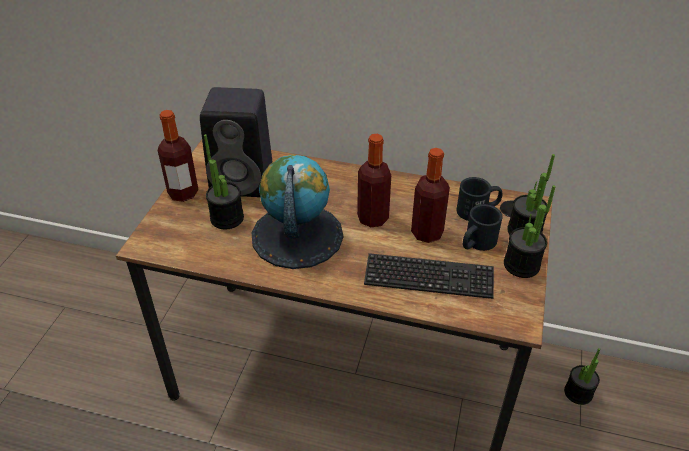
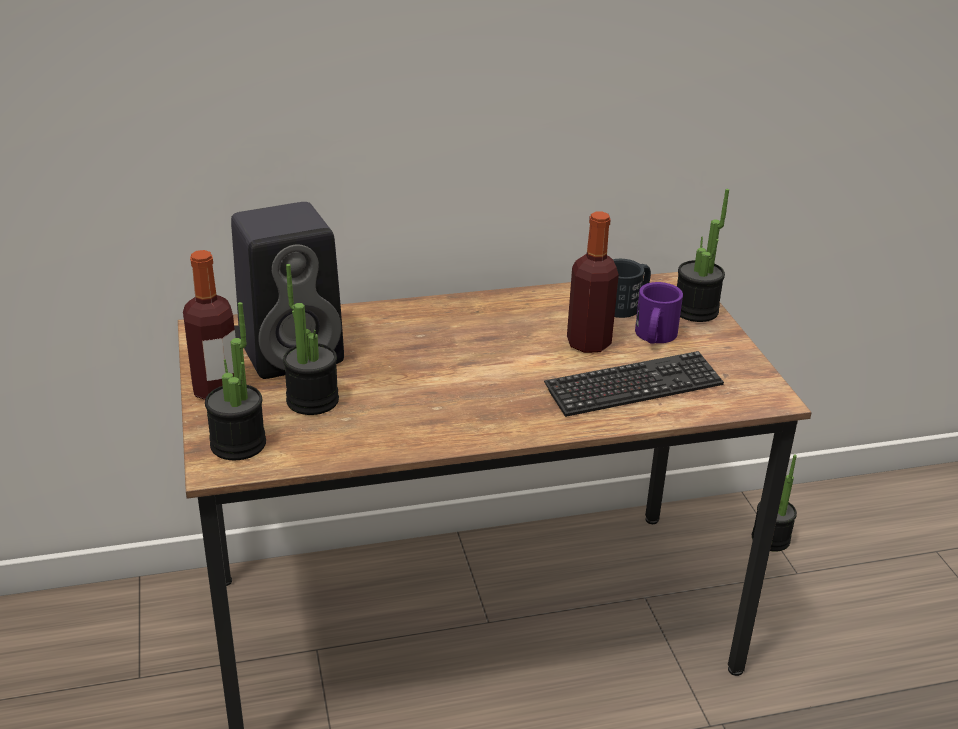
camera: 30 degrees left, 10 degrees down
globe [252,155,343,269] -> none
bottle [357,134,391,228] -> none
black mug [463,204,503,251] -> purple mug [635,282,683,344]
potted plant [504,185,556,278] -> potted plant moved to [205,302,266,460]

